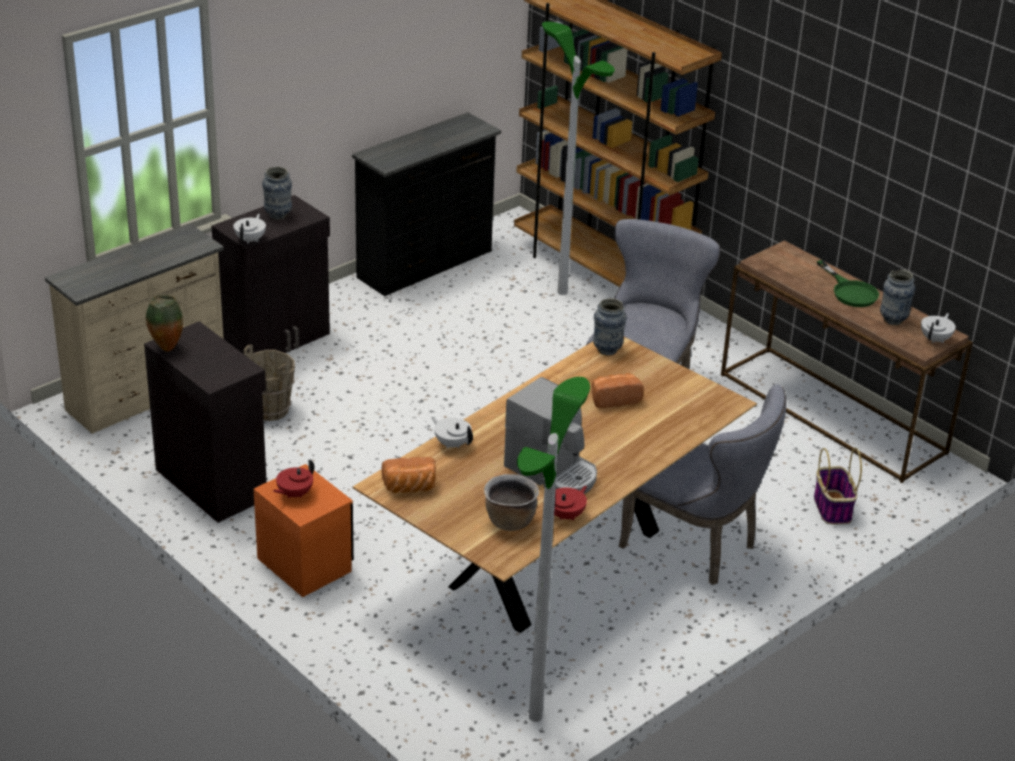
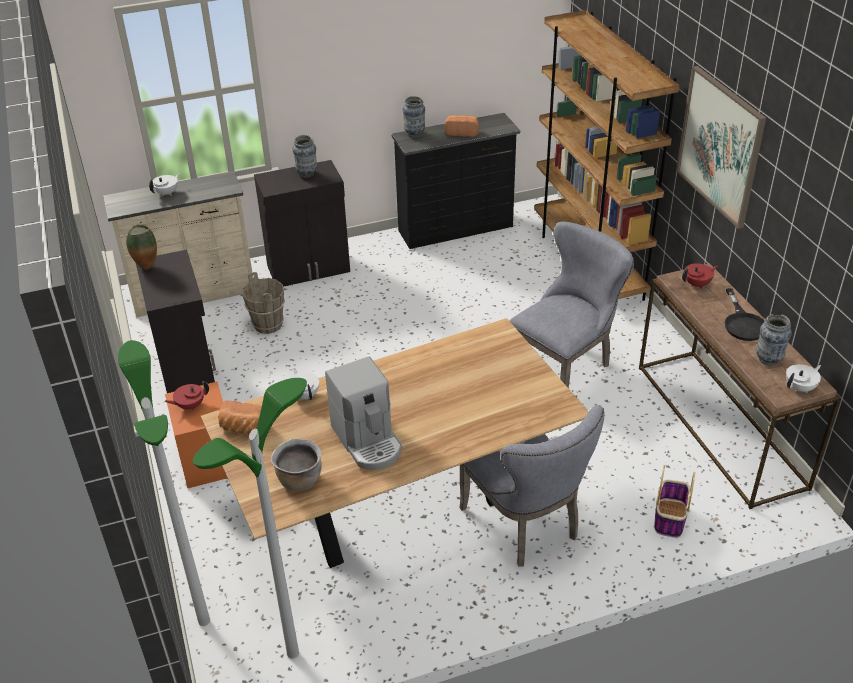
camera: 25 degrees right, 5 degrees up
white teapot [233,214,266,244] -> white teapot moved to [149,173,180,196]
floor lamp [542,22,615,295] -> floor lamp moved to [118,340,210,626]
red teapot [554,486,587,521] -> red teapot moved to [682,263,717,289]
bread [591,373,644,408] -> bread moved to [445,115,479,137]
vase [593,298,627,355] -> vase moved to [403,96,425,137]
green frying pan [817,260,879,307] -> black frying pan [725,288,764,341]
none -> picture [676,66,766,229]

